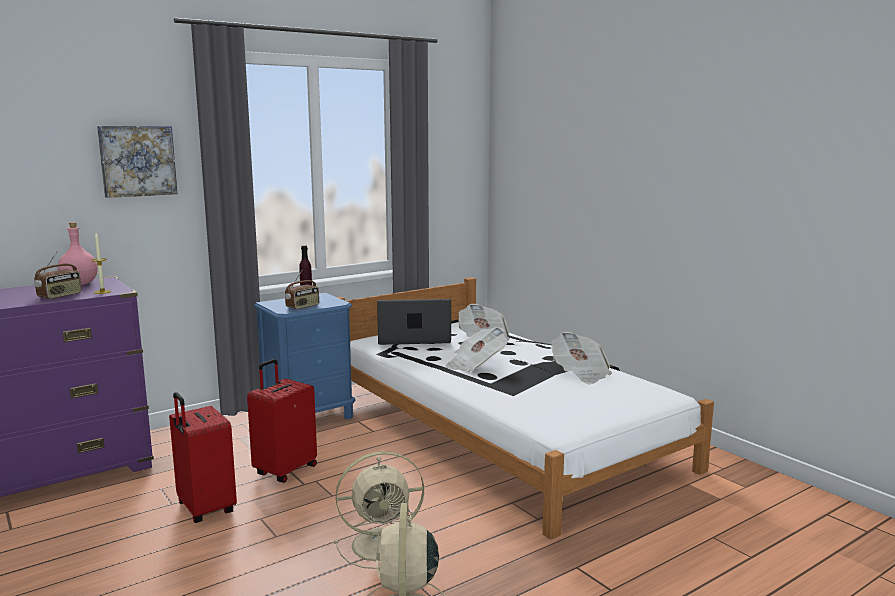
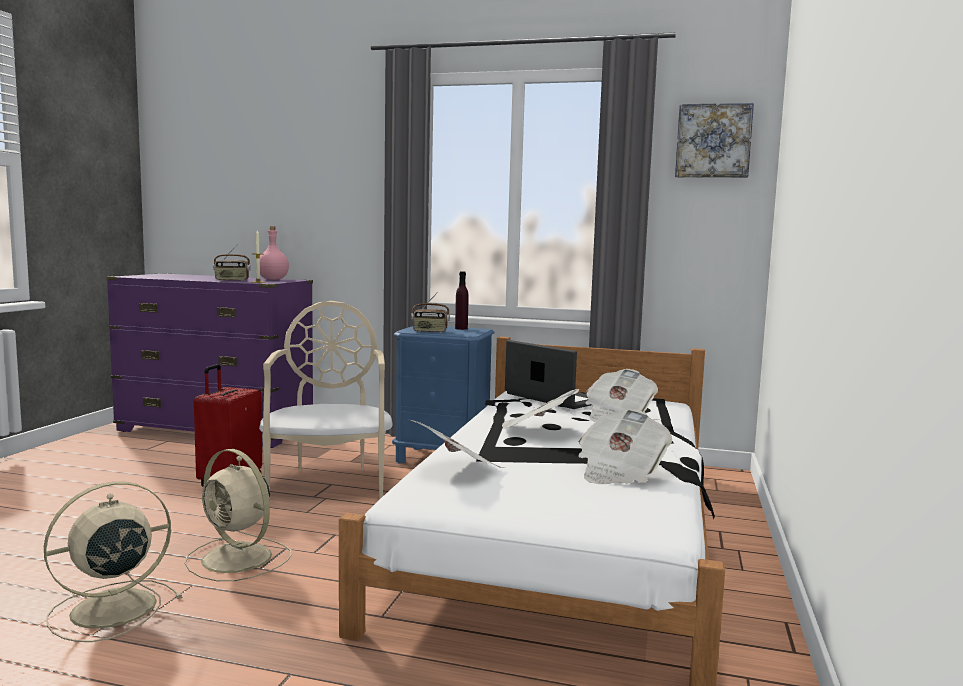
camera: 50 degrees right, 5 degrees down
picture [97,126,178,198] -> picture moved to [675,103,754,178]
red suitcase [247,359,317,483] -> beige chair [259,301,393,500]
none -> newspaper [411,420,504,468]

